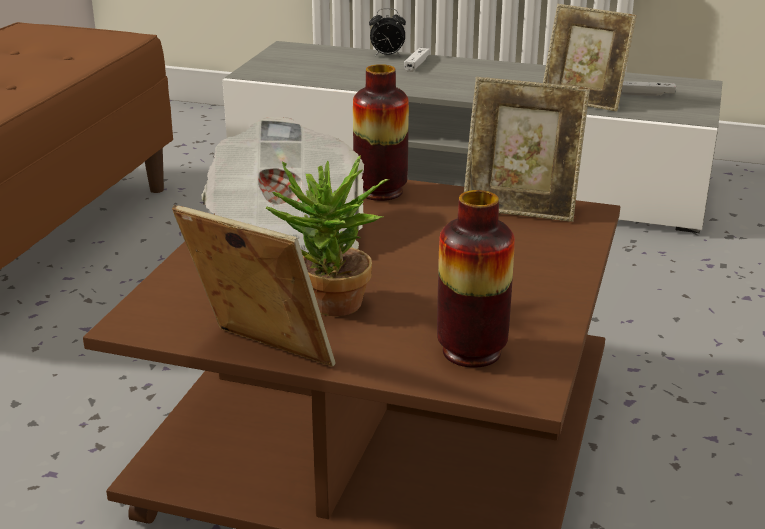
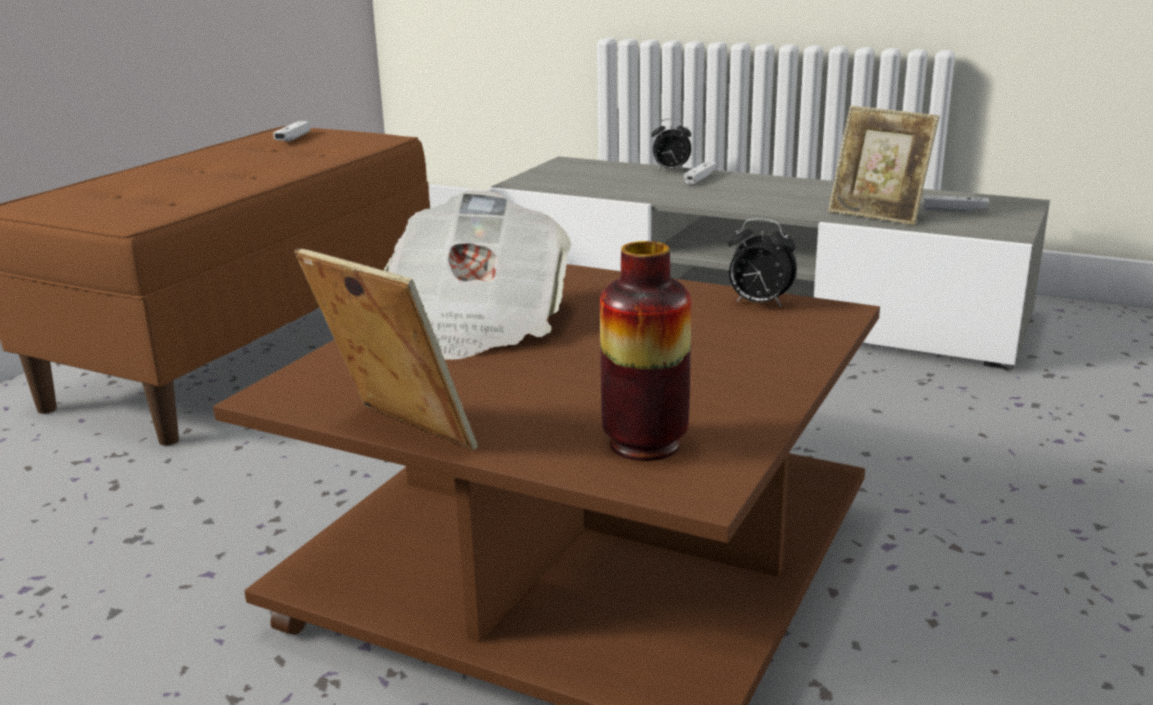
camera: 10 degrees right, 5 degrees down
potted plant [266,155,389,316] -> none
vase [353,64,409,201] -> none
picture frame [464,77,590,222] -> alarm clock [728,218,797,307]
none -> white game controller [273,121,311,141]

